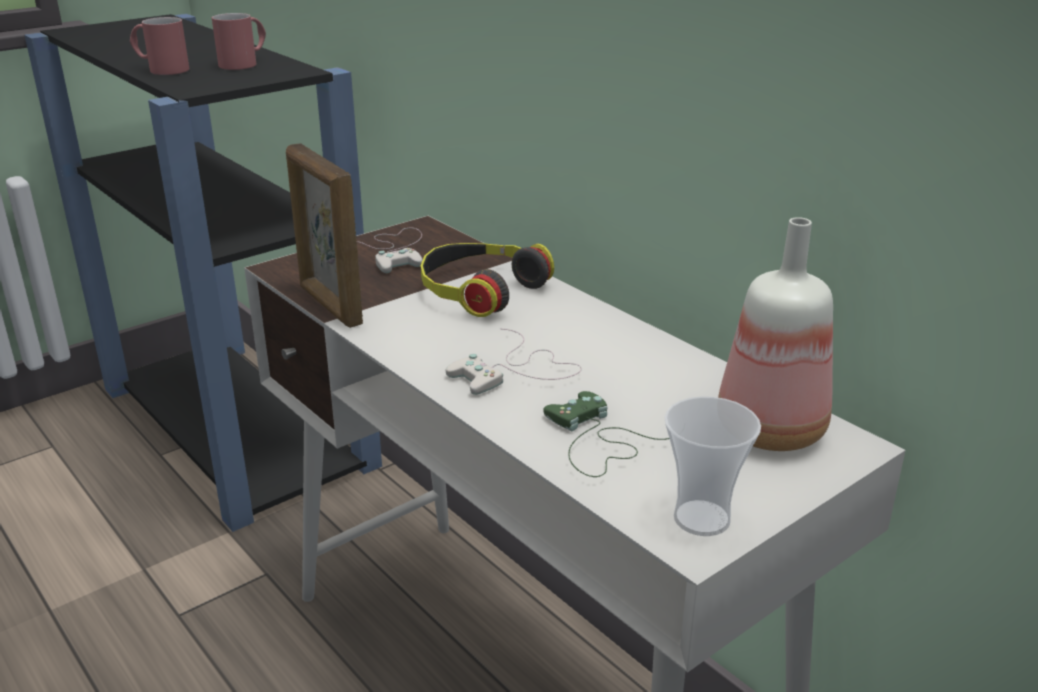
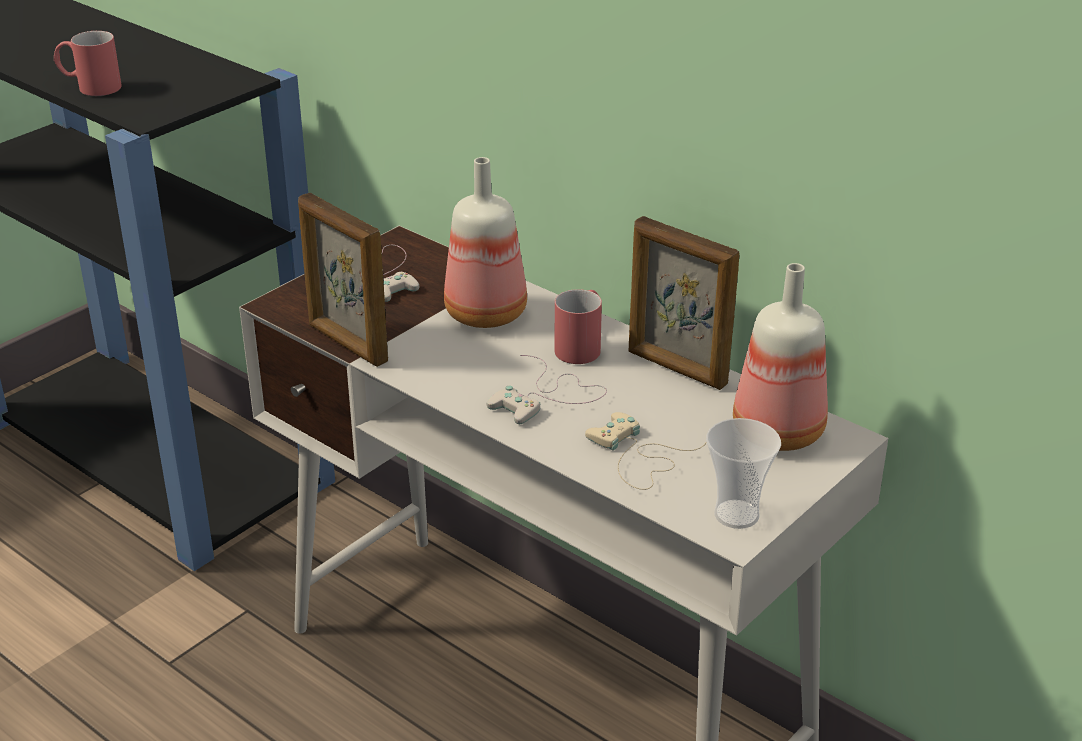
camera: 10 degrees left, 5 degrees up
red mug [212,13,266,70] -> red mug moved to [554,289,602,364]
headphones [421,243,554,317] -> bottle [444,157,527,328]
green game controller [543,391,669,477] -> beige game controller [585,412,707,490]
none -> picture frame [629,216,740,390]

